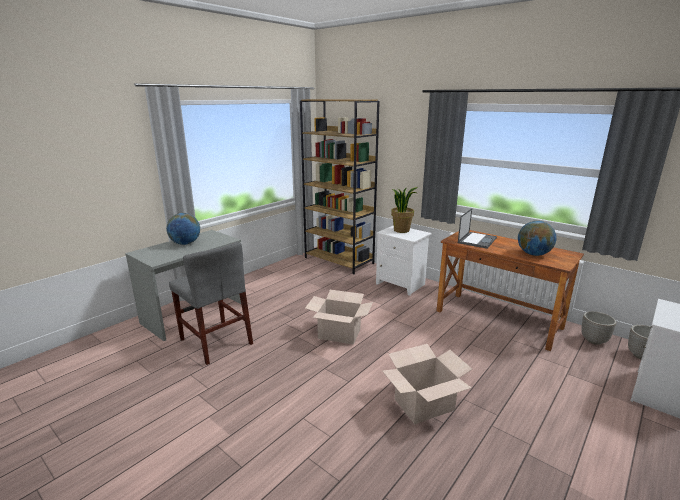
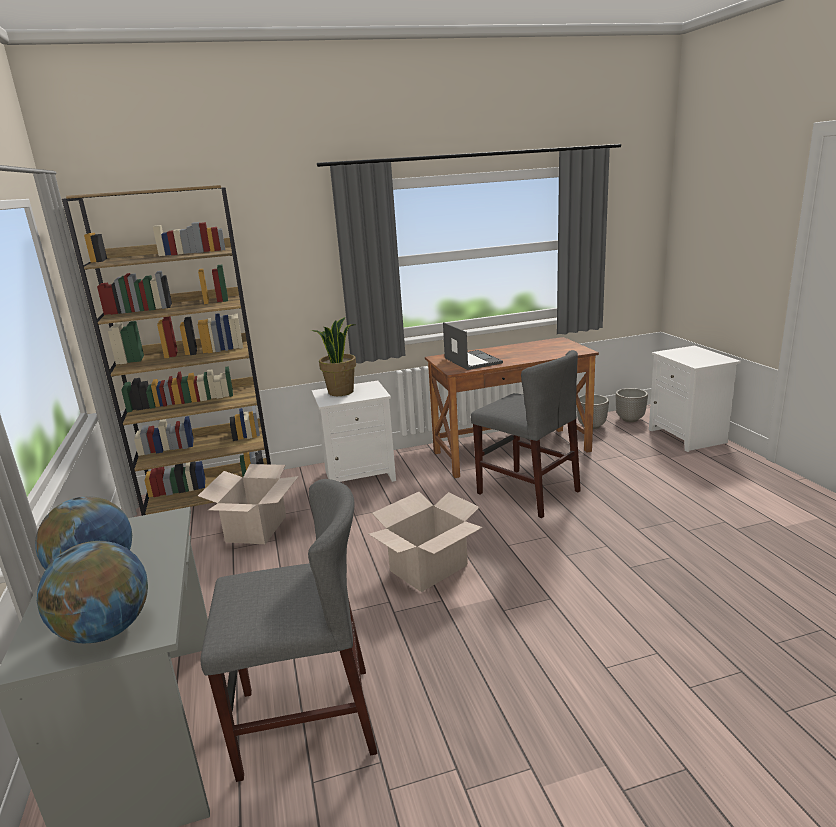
camera: 55 degrees left, 0 degrees up
cardboard box [383,344,472,424] -> cardboard box moved to [198,464,299,544]
globe [518,221,557,256] -> globe moved to [37,541,148,643]
none -> grey chair [471,350,581,518]

